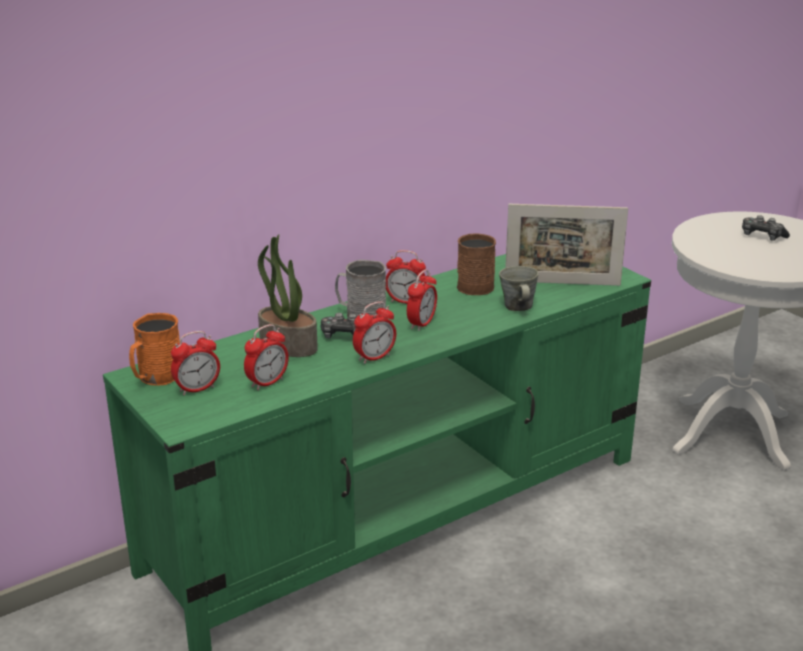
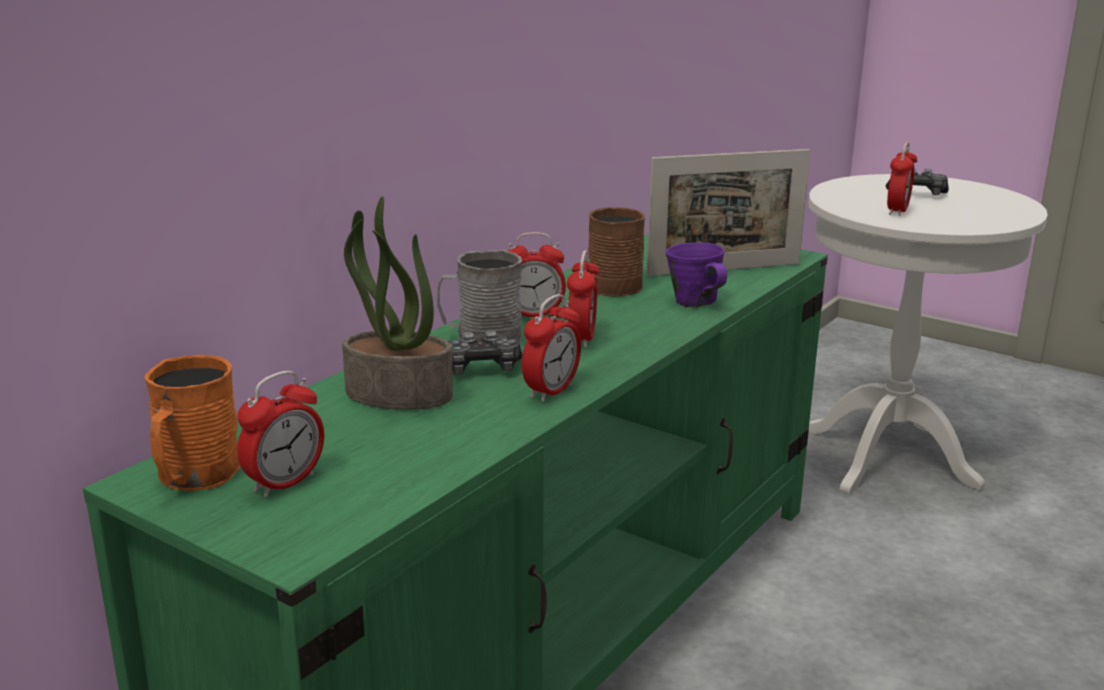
camera: 20 degrees left, 5 degrees down
alarm clock [244,324,289,390] -> alarm clock moved to [887,142,917,216]
grey mug [499,266,539,311] -> purple mug [666,242,727,307]

